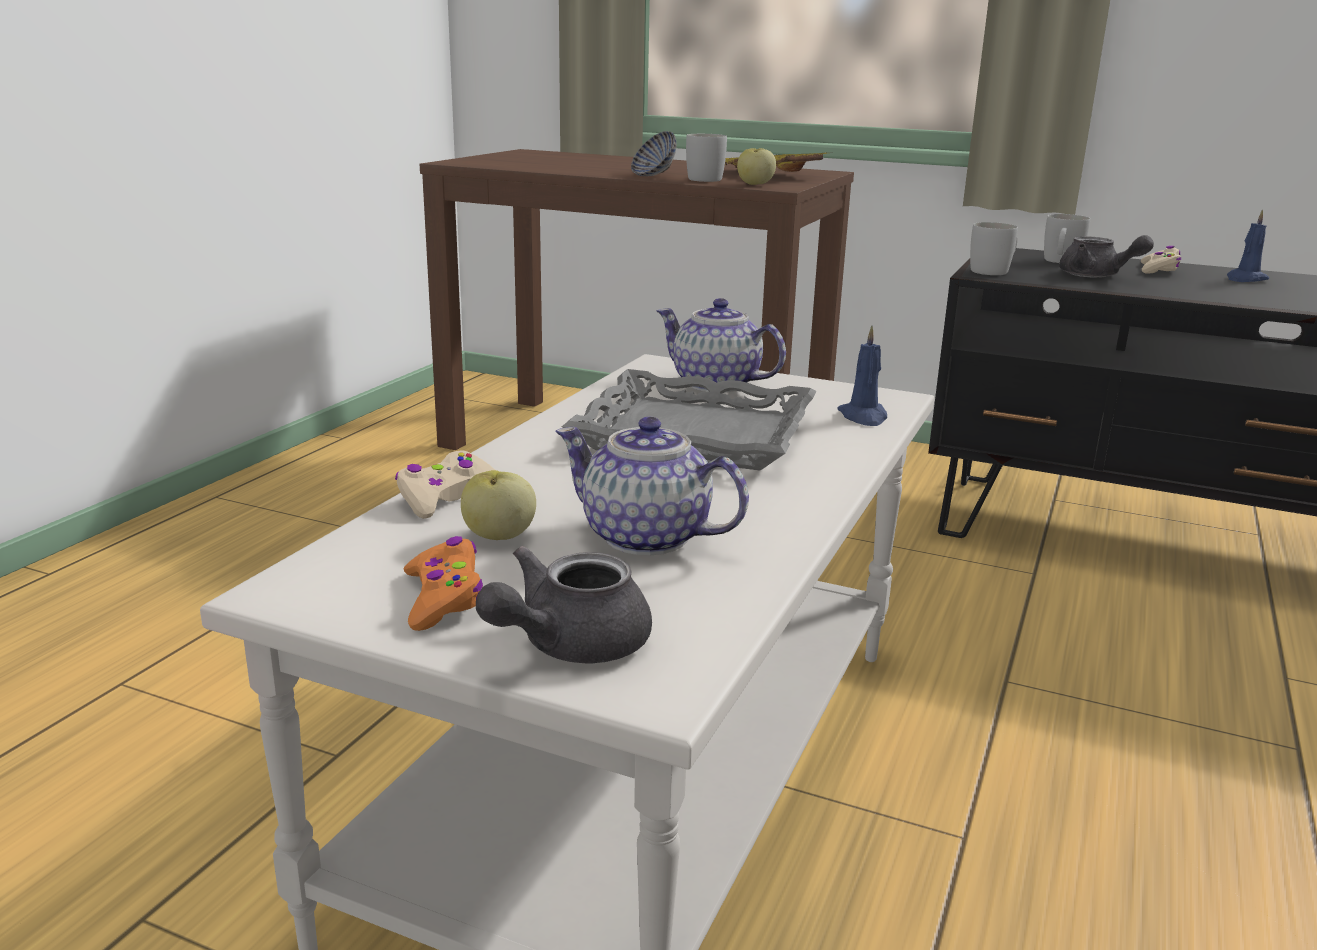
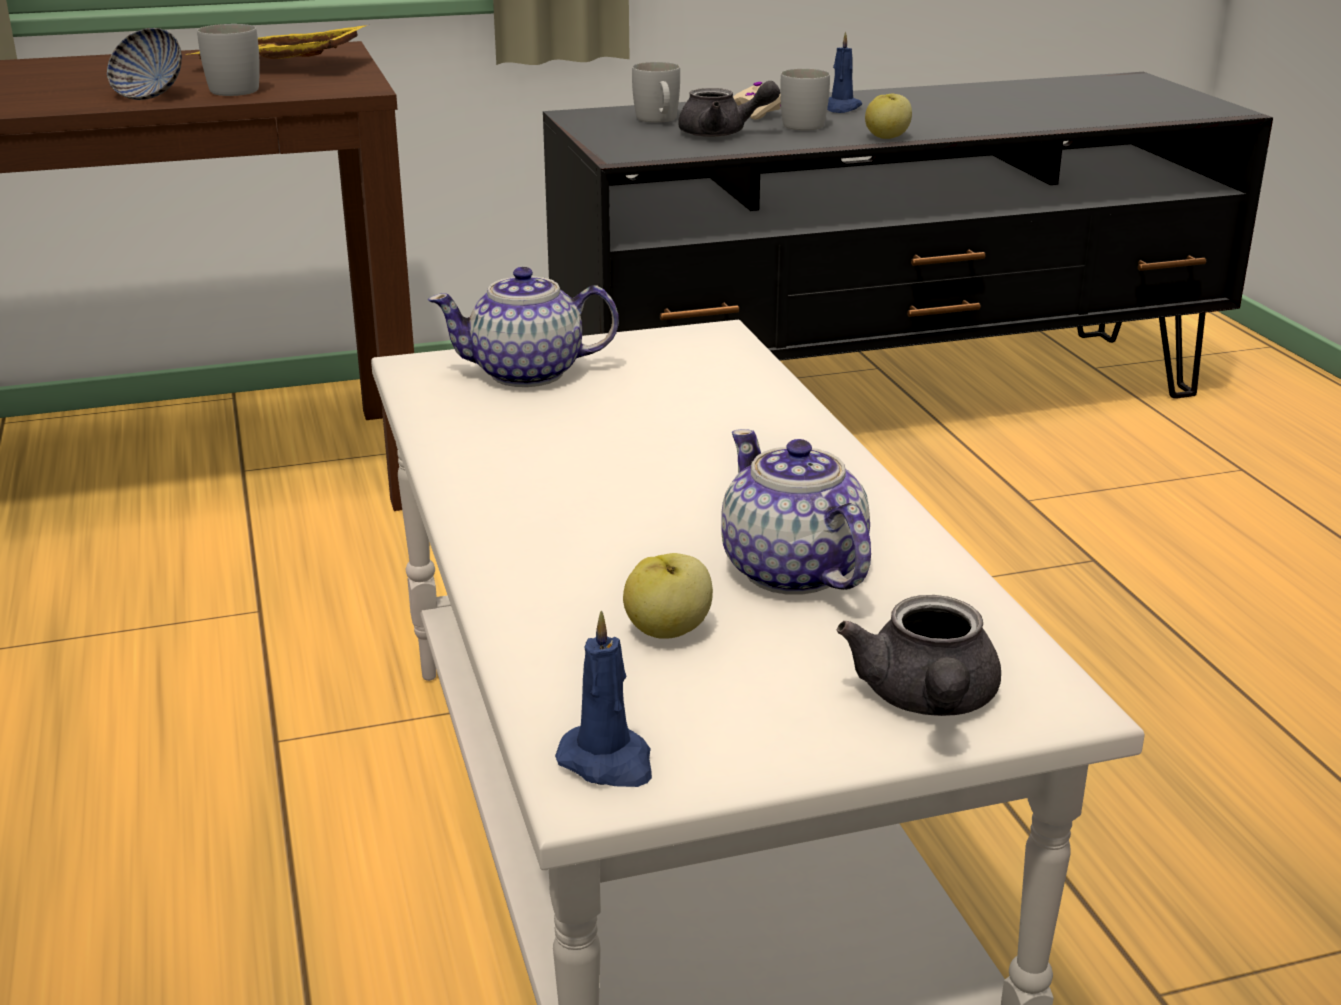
camera: 40 degrees left, 5 degrees up
beige game controller [395,451,495,519] -> none
orange game controller [403,536,483,631] -> none
teapot [556,417,749,555] -> teapot turned 75 degrees clockwise [721,429,871,595]
grey tray [562,369,817,470] -> none
apple [737,148,776,185] -> apple moved to [865,94,912,139]
blue candle [837,326,887,426] -> blue candle moved to [555,610,652,787]
white mug [970,222,1018,275] -> white mug moved to [780,69,830,131]

